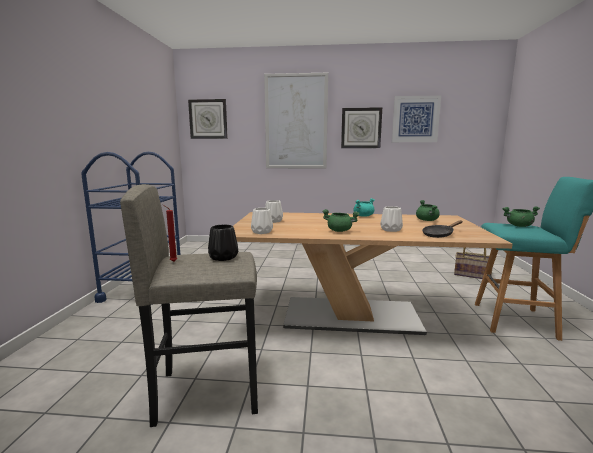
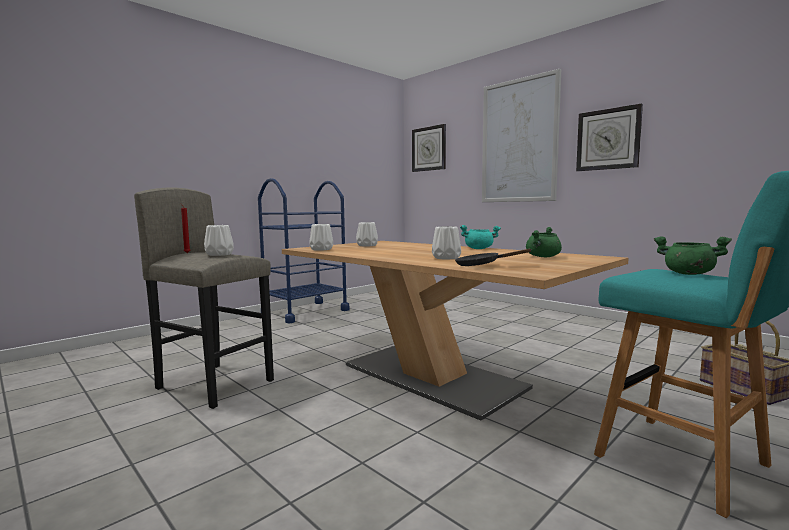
camera: 40 degrees right, 5 degrees down
black vase [208,225,238,261] -> white vase [204,225,234,256]
green cooking pot [322,209,360,232] -> none
picture [392,95,441,142] -> none

